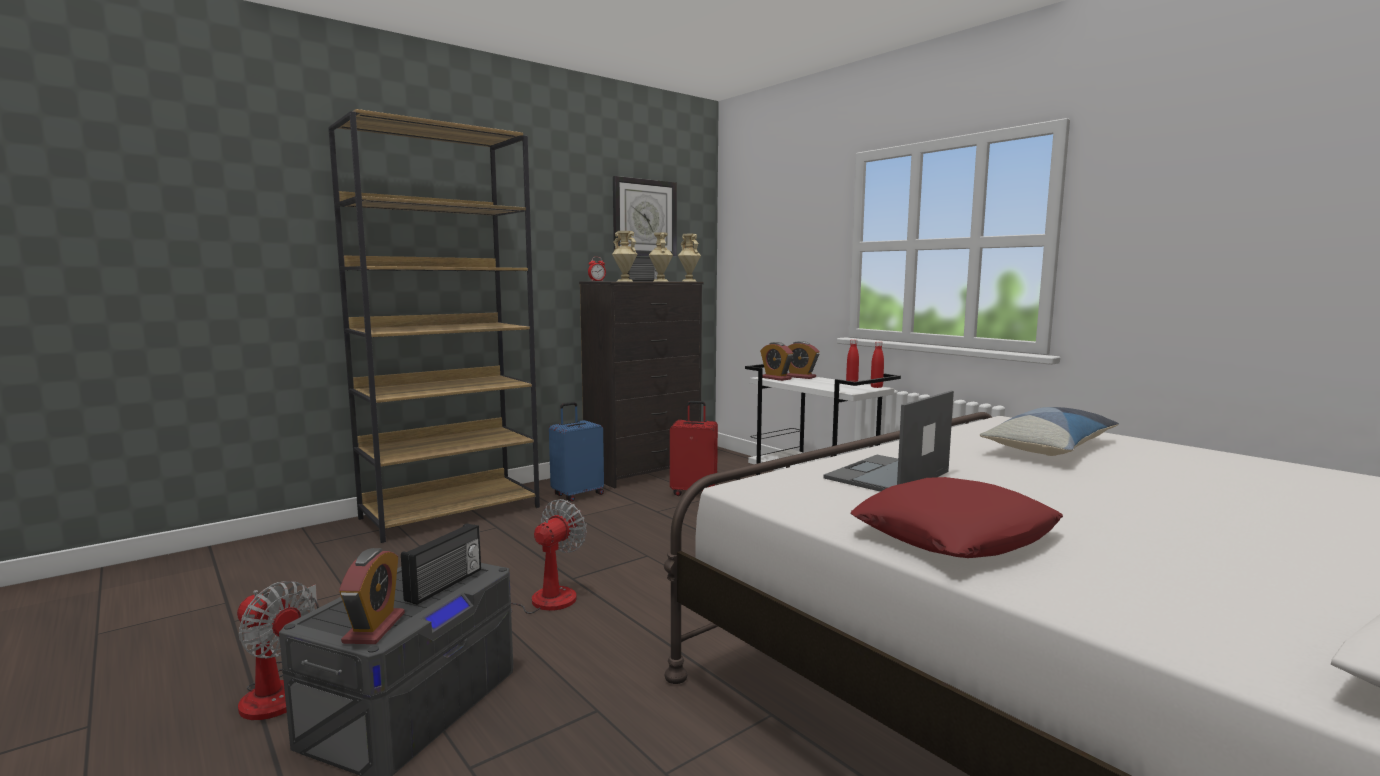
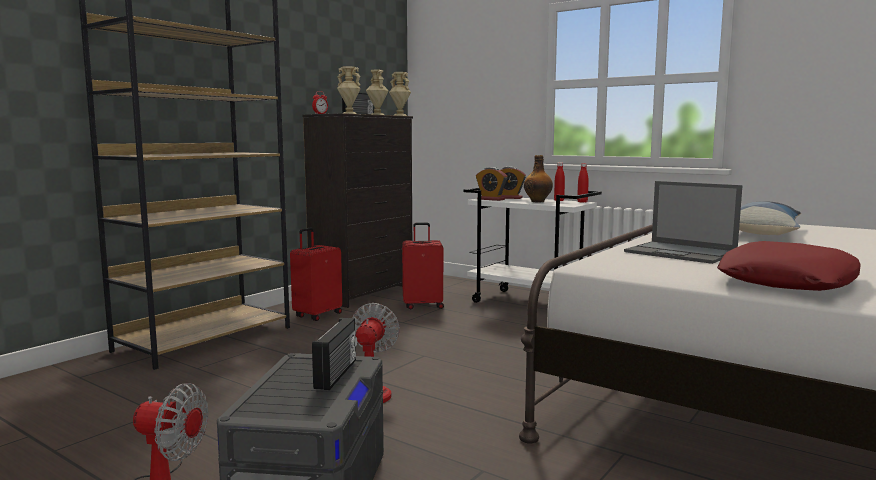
camera: 15 degrees left, 0 degrees up
alarm clock [339,548,405,644] -> none
blue suitcase [549,402,604,502] -> red suitcase [290,228,342,321]
wall clock [613,176,677,257] -> none
laptop [823,391,954,492] -> laptop turned 75 degrees counterclockwise [624,181,743,264]
none -> bottle [524,155,553,202]

